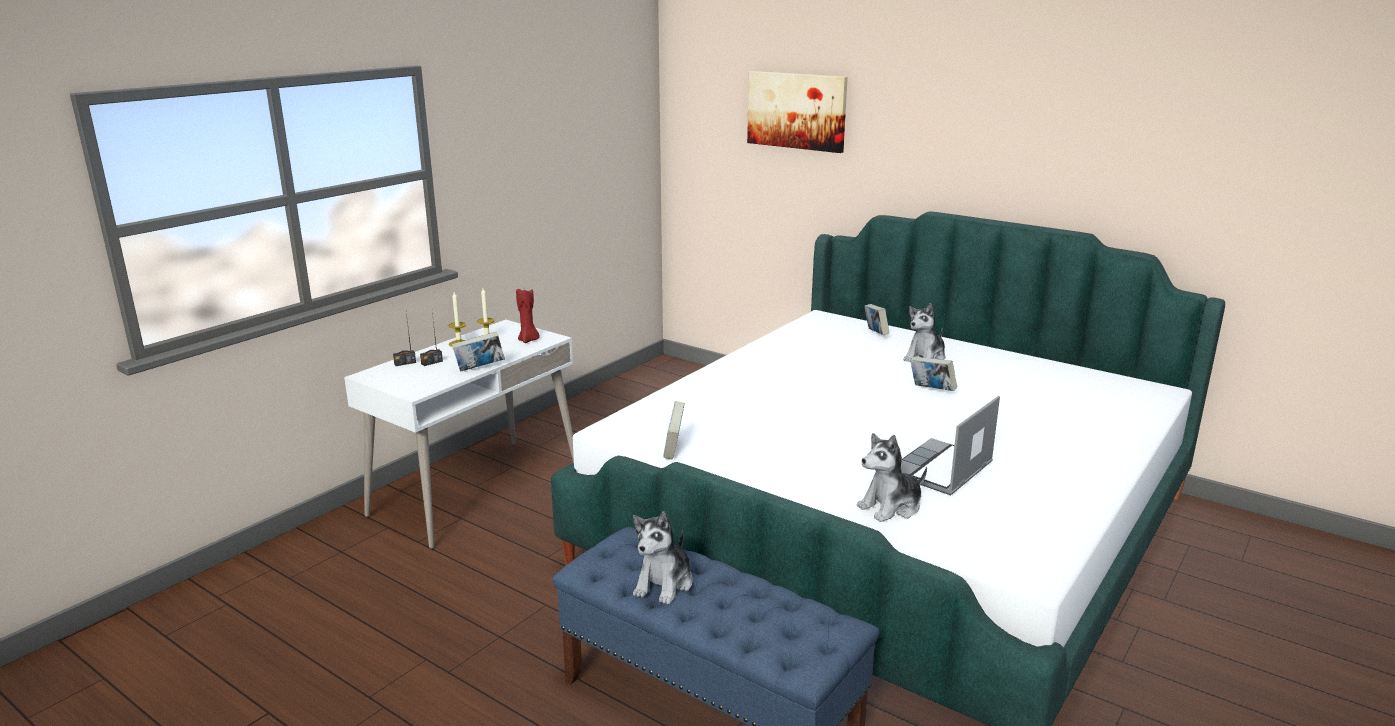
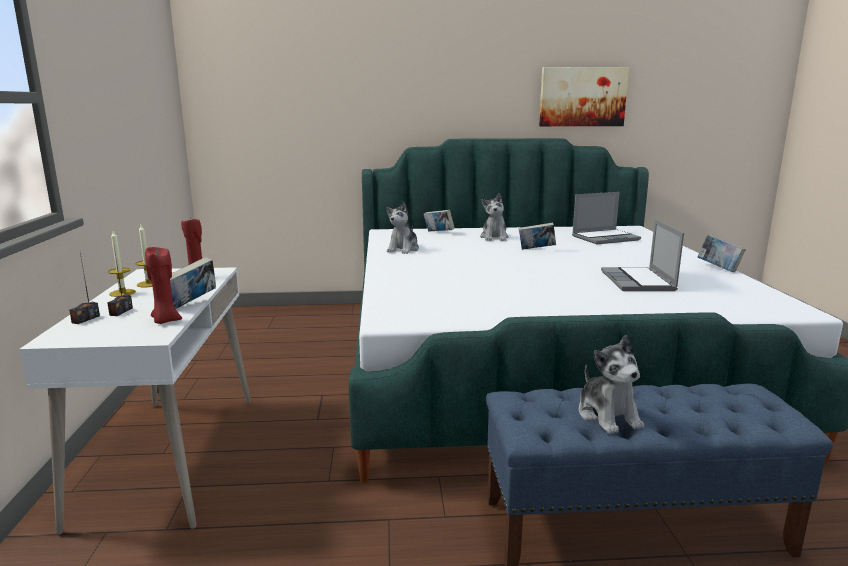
camera: 40 degrees left, 5 degrees down
book [663,401,685,459] -> book moved to [698,235,746,272]
picture [747,71,848,153] -> picture moved to [539,67,629,126]
plush toy [857,433,927,522] -> plush toy moved to [386,202,419,254]
none -> red candle [145,247,182,324]
none -> laptop [572,192,641,244]

